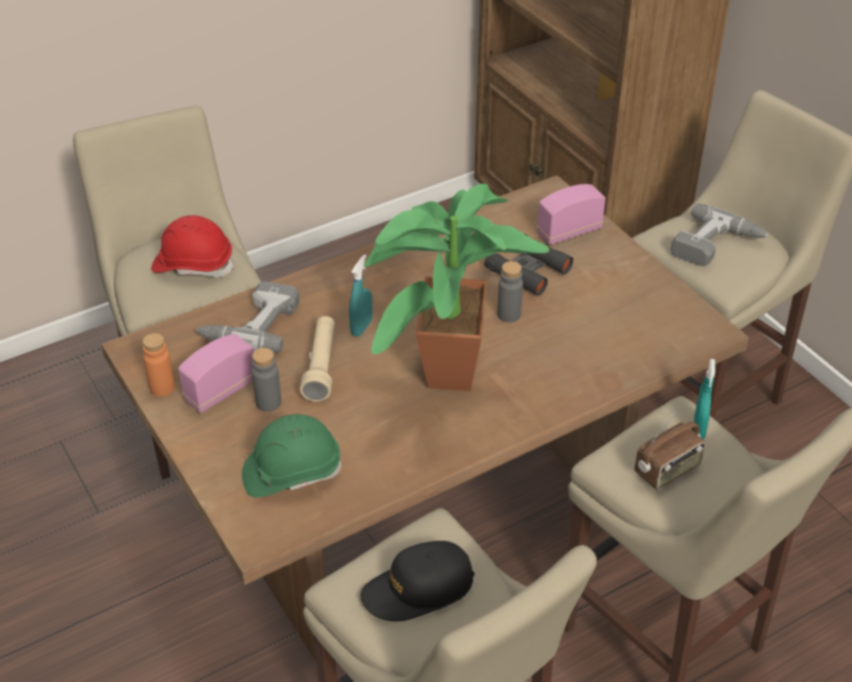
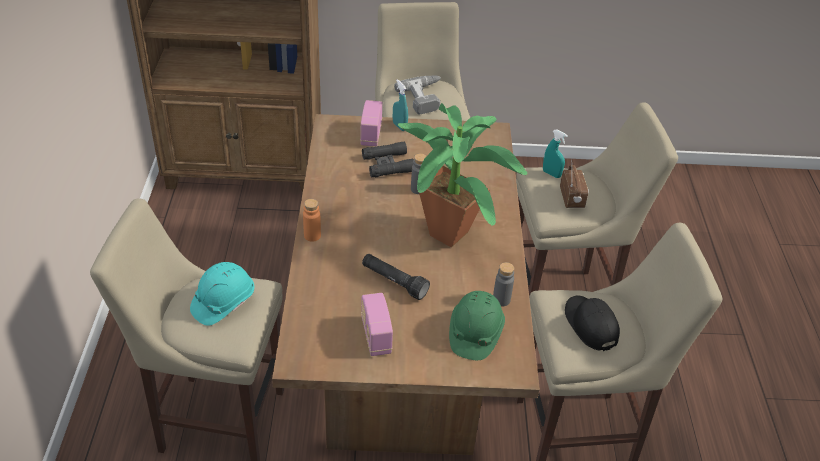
camera: 60 degrees left, 0 degrees up
orange bottle [143,333,175,397] -> orange bottle moved to [303,199,321,242]
red hard hat [151,215,235,277] -> turquoise hard hat [190,262,254,326]
power drill [196,281,300,353] -> none
grey bottle [252,348,281,412] -> grey bottle moved to [493,262,514,306]
beige flashlight [300,316,335,402] -> black flashlight [362,254,430,300]
turquoise spray bottle [349,254,373,337] -> turquoise spray bottle moved to [393,79,408,131]
black cap [360,541,475,622] -> black cap turned 150 degrees clockwise [565,296,620,351]

